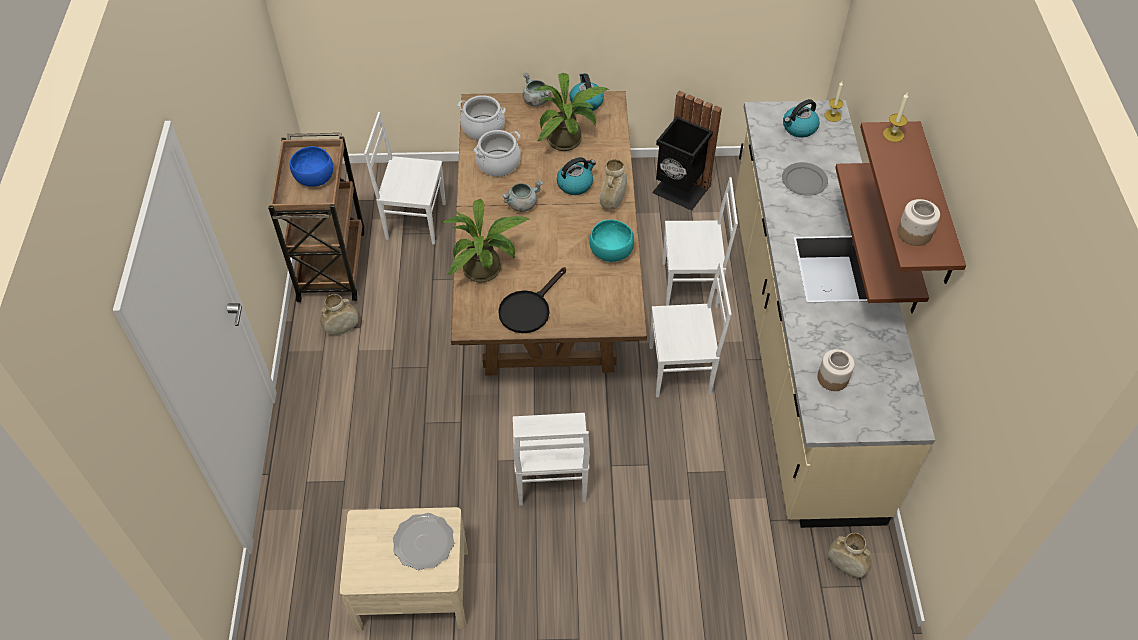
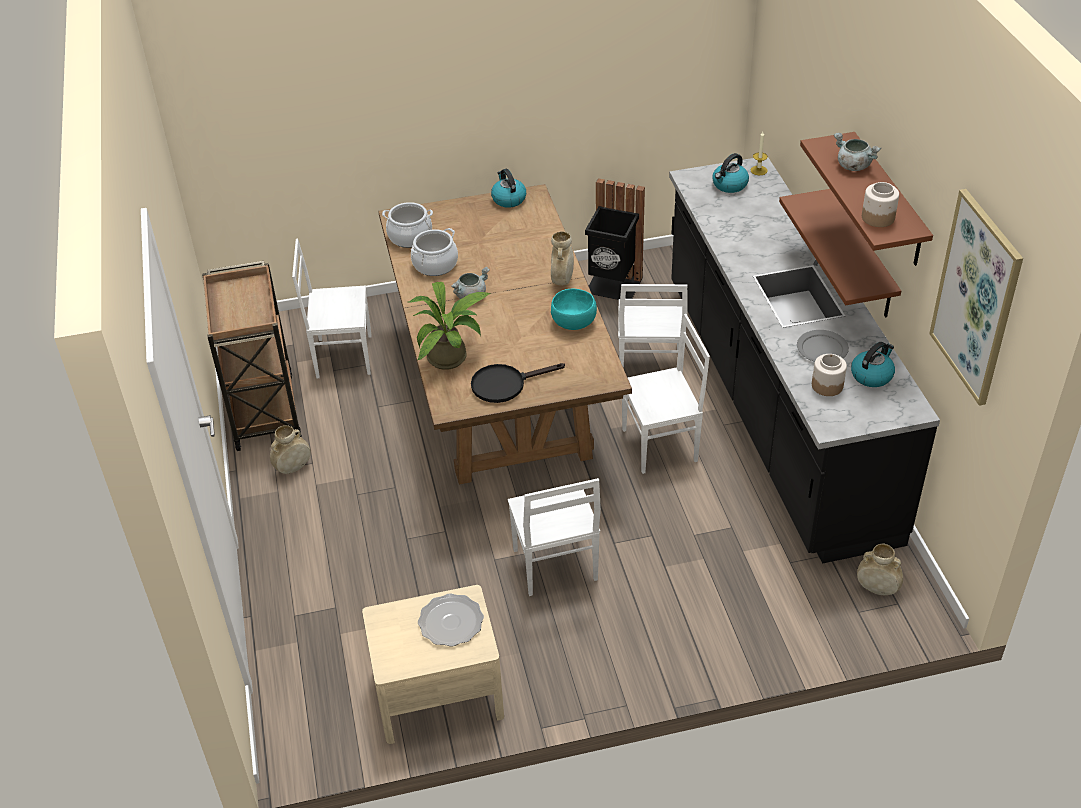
camera: 10 degrees left, 10 degrees down
blue bowl [290,146,333,187] -> none
black frying pan [498,267,566,333] -> black frying pan turned 45 degrees clockwise [471,363,565,403]
grey cooking pot [523,72,551,106] -> grey cooking pot moved to [834,133,881,171]
potted plant [535,73,609,151] -> none
kettle [557,157,596,195] -> kettle moved to [851,342,895,387]
white chair [662,177,738,307] -> white chair turned 105 degrees clockwise [618,284,688,374]
beige counter [735,100,935,528] -> black counter [669,158,940,564]
grey plate [782,162,828,196] -> grey plate moved to [797,330,849,362]
candle [883,93,908,142] -> none
none -> picture [929,189,1023,406]

